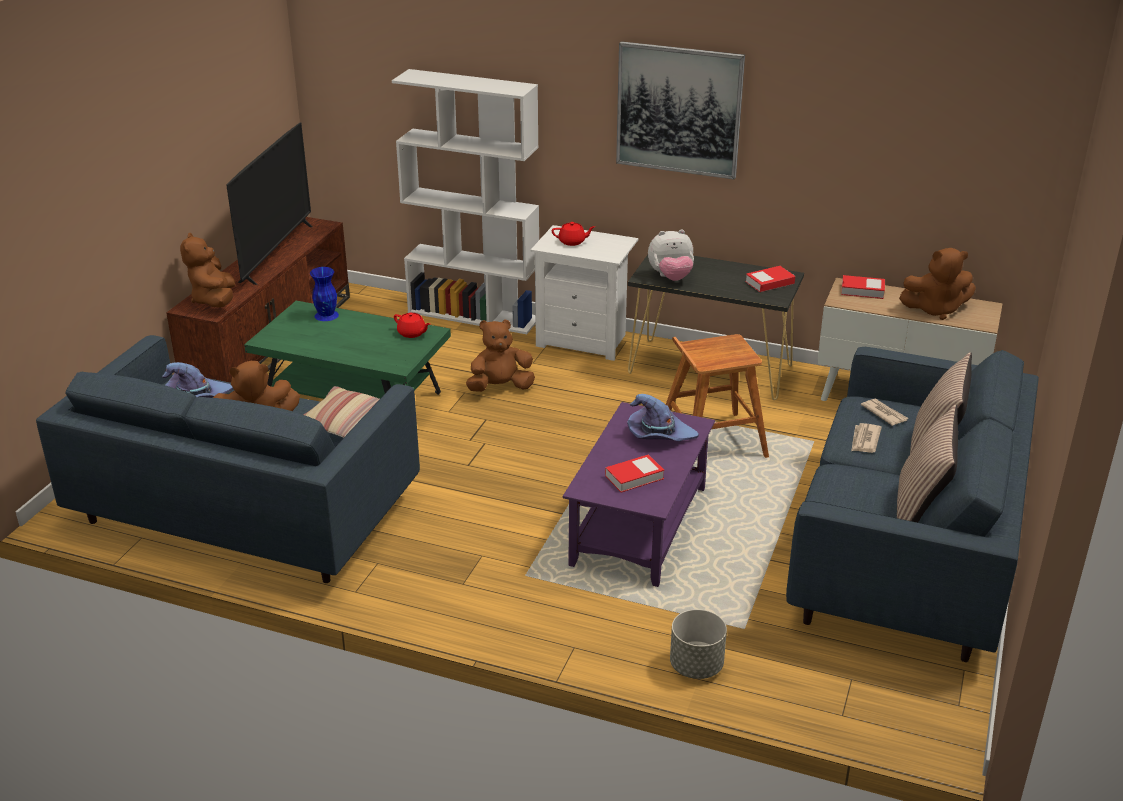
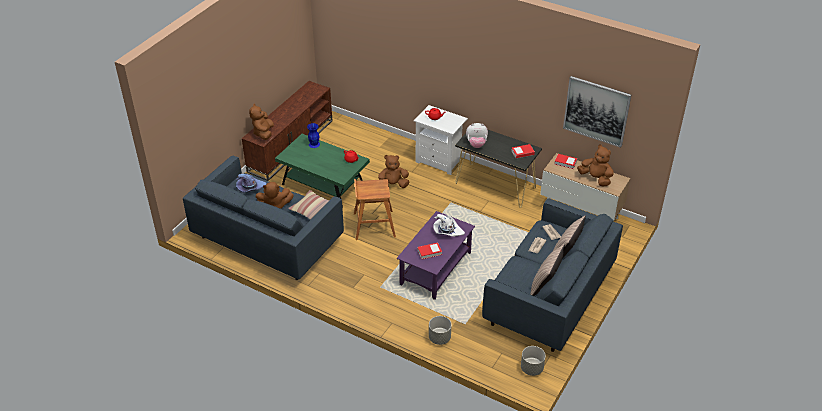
camera: 10 degrees right, 10 degrees up
television [226,123,313,285] -> none
white bookcase [392,69,539,334] -> none
picture [616,41,745,180] -> picture moved to [563,76,631,148]
purple hat [627,394,699,441] -> white hat [433,214,465,237]
brown stool [666,334,769,458] -> brown stool moved to [354,179,396,240]
brown plush toy [899,248,976,320] -> brown plush toy turned 150 degrees counterclockwise [577,144,614,187]
none -> grey planter [521,346,545,376]

